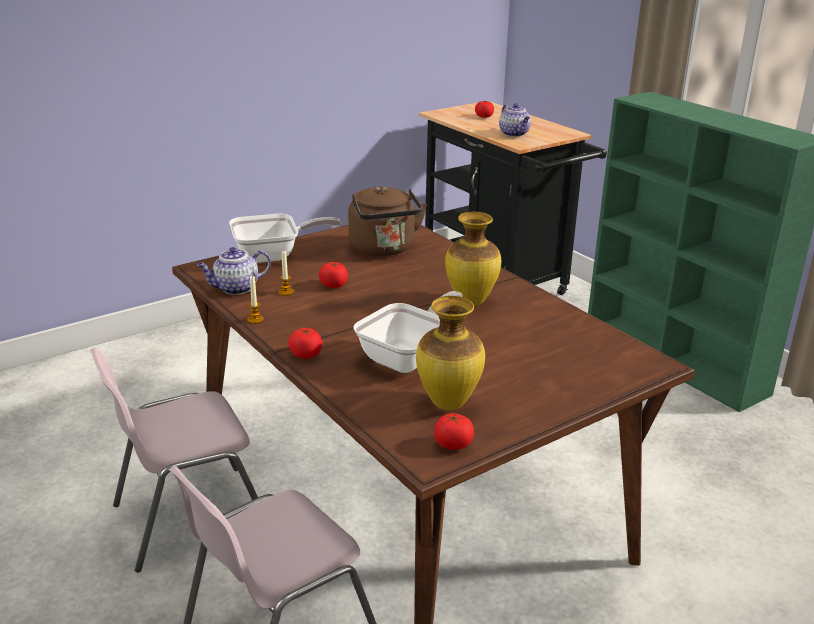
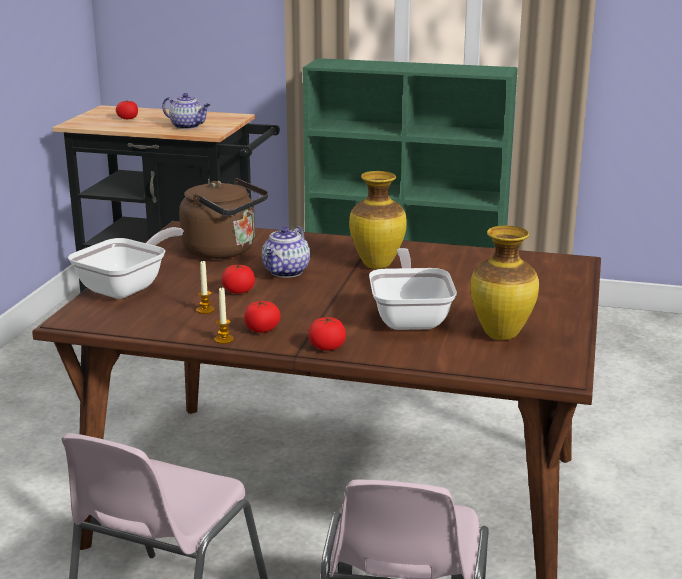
camera: 40 degrees left, 5 degrees down
teapot [197,247,271,295] -> teapot moved to [262,226,310,278]
tomato [434,413,474,450] -> tomato moved to [244,301,280,333]

